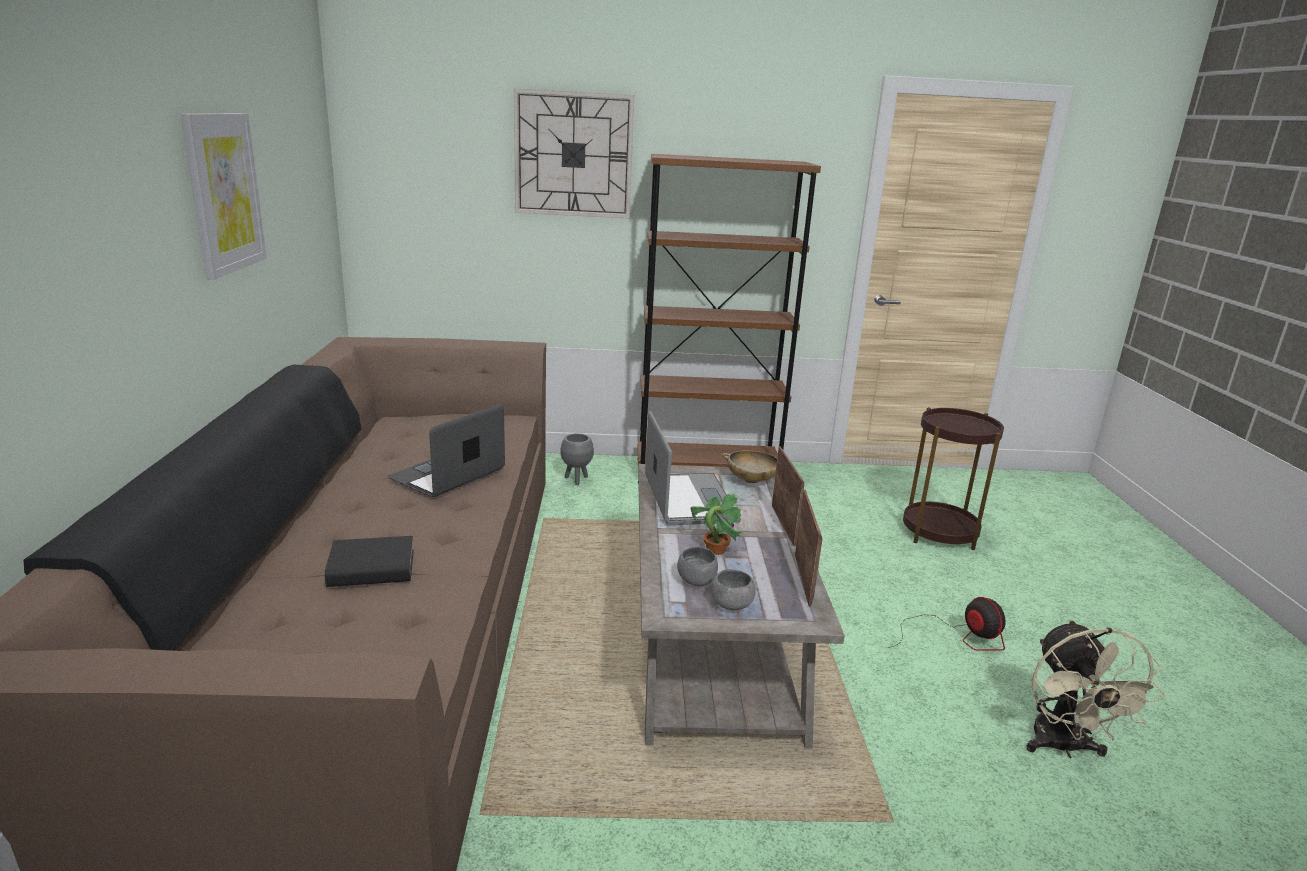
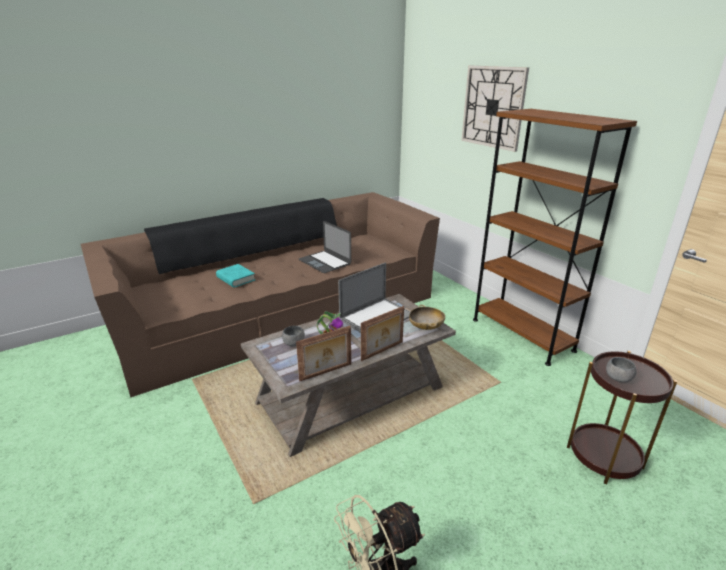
camera: 60 degrees right, 5 degrees up
picture [181,113,267,280] -> none
black book [325,536,414,587] -> turquoise book [216,264,255,288]
laptop [388,404,505,497] -> laptop turned 135 degrees counterclockwise [299,221,351,273]
grey planter [560,433,594,485] -> none
grey bowl [711,569,756,610] -> grey bowl moved to [606,357,637,383]
fan [888,597,1006,650] -> none

